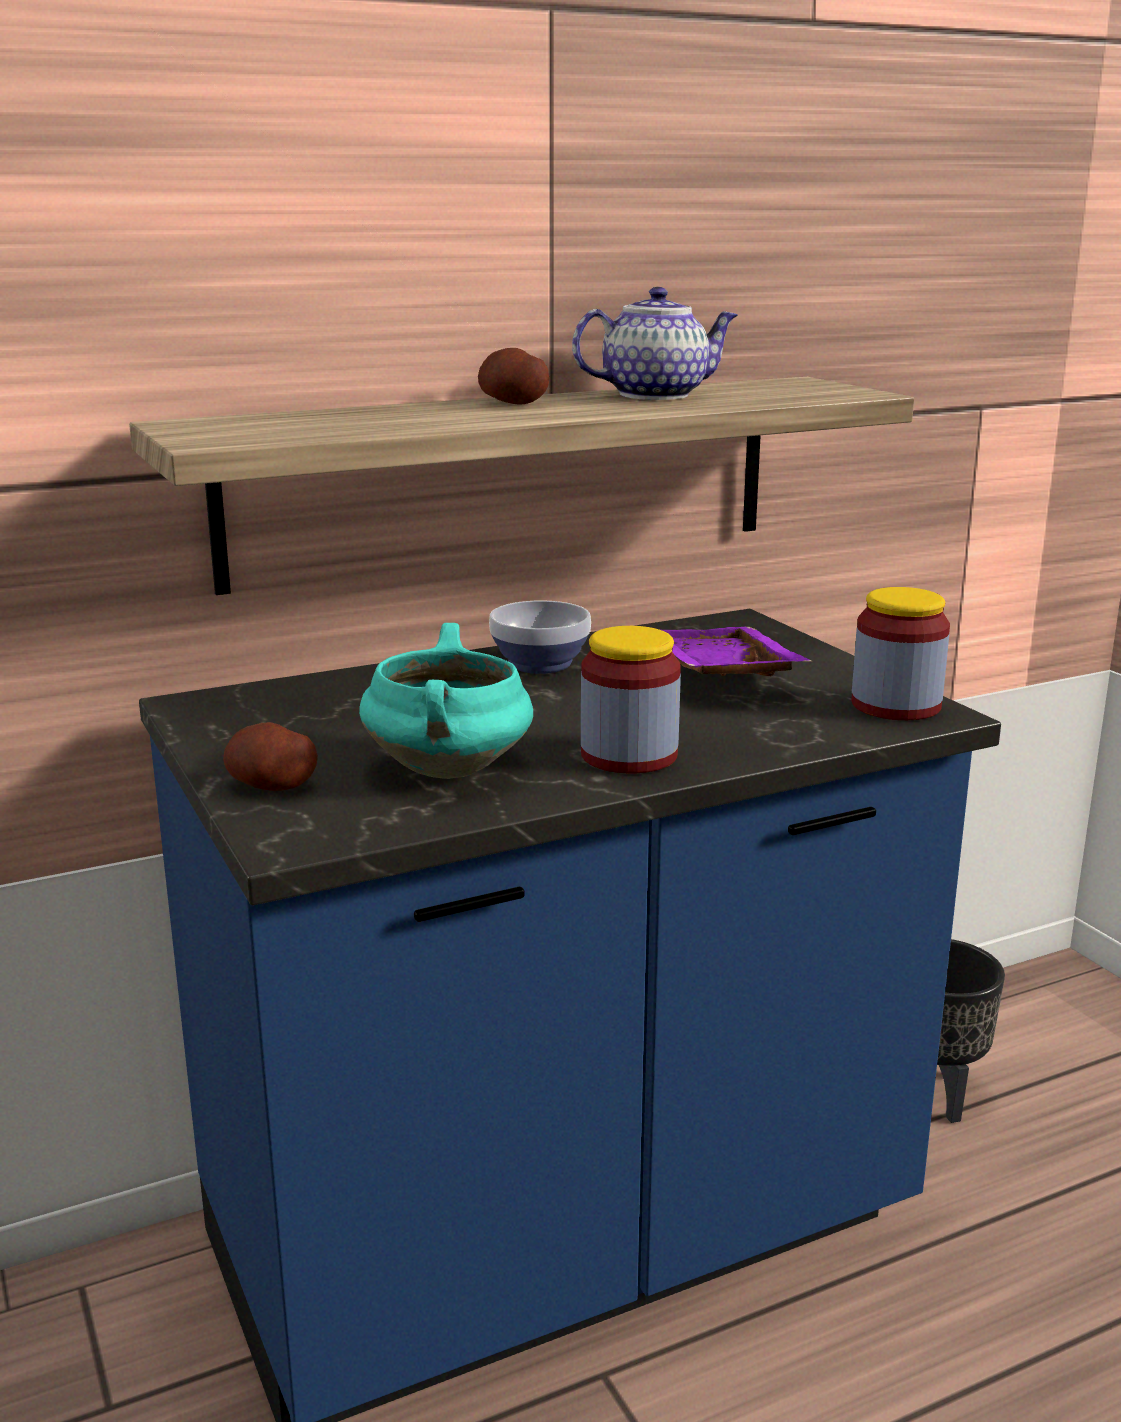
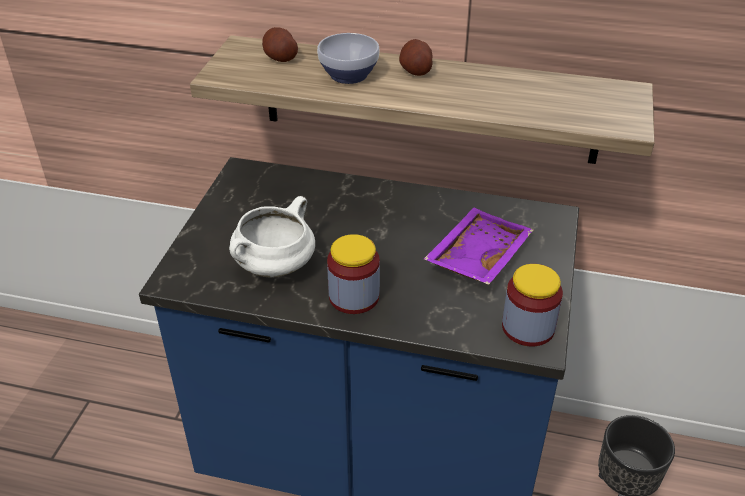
camera: 40 degrees right, 20 degrees up
potato [223,722,318,791] -> potato moved to [262,27,298,62]
turquoise cooking pot [359,623,533,779] -> white cooking pot [229,196,315,277]
bowl [489,600,591,674] -> bowl moved to [317,33,380,84]
teapot [572,287,738,400] -> none

